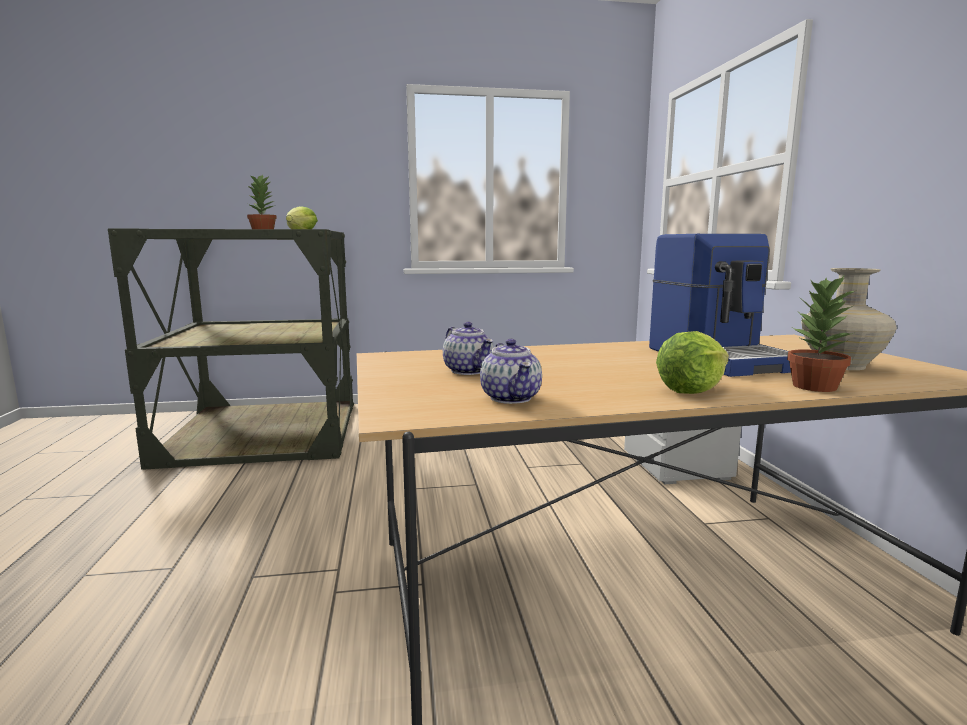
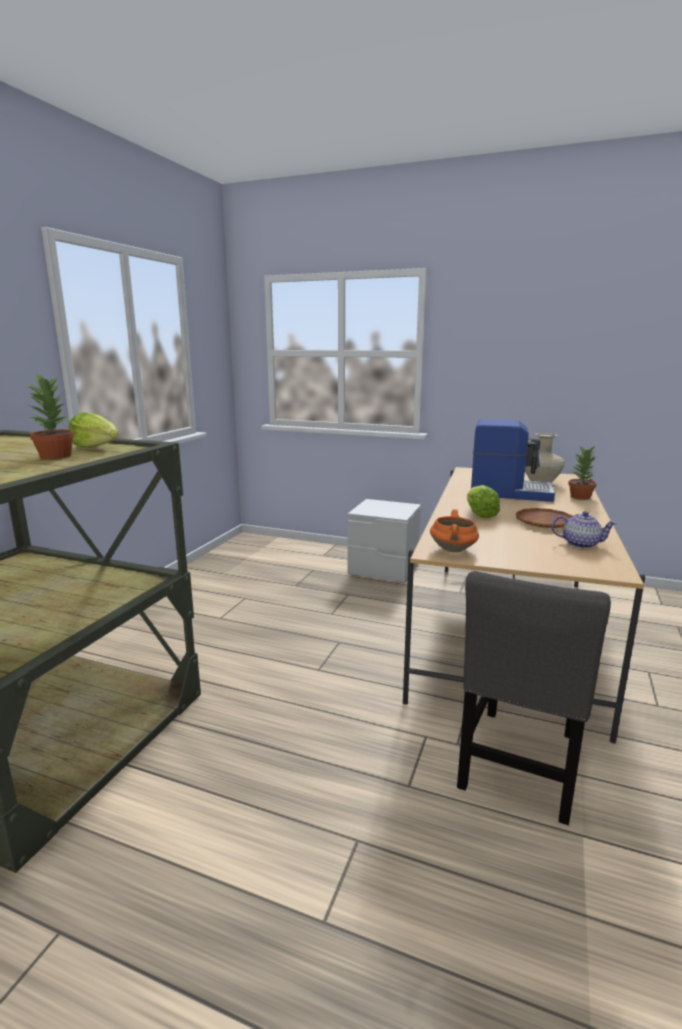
camera: 60 degrees left, 5 degrees up
teapot [443,322,494,375] -> none
lettuce [656,331,729,394] -> lettuce moved to [467,485,500,518]
none -> orange cooking pot [430,509,479,552]
none -> grey chair [457,571,611,825]
none -> brown plate [516,508,573,528]

